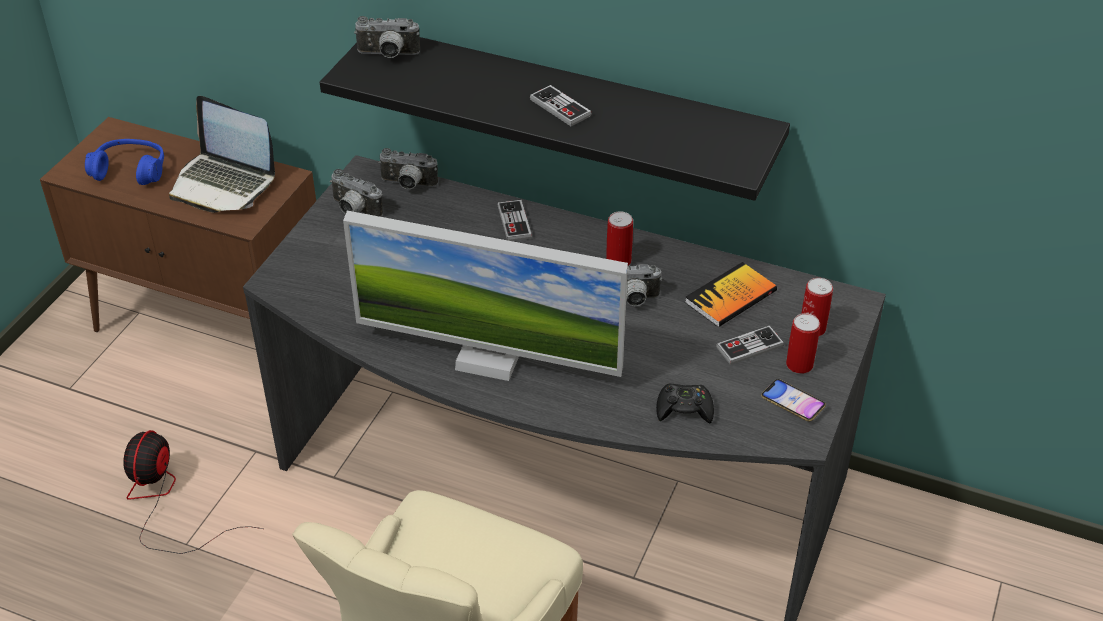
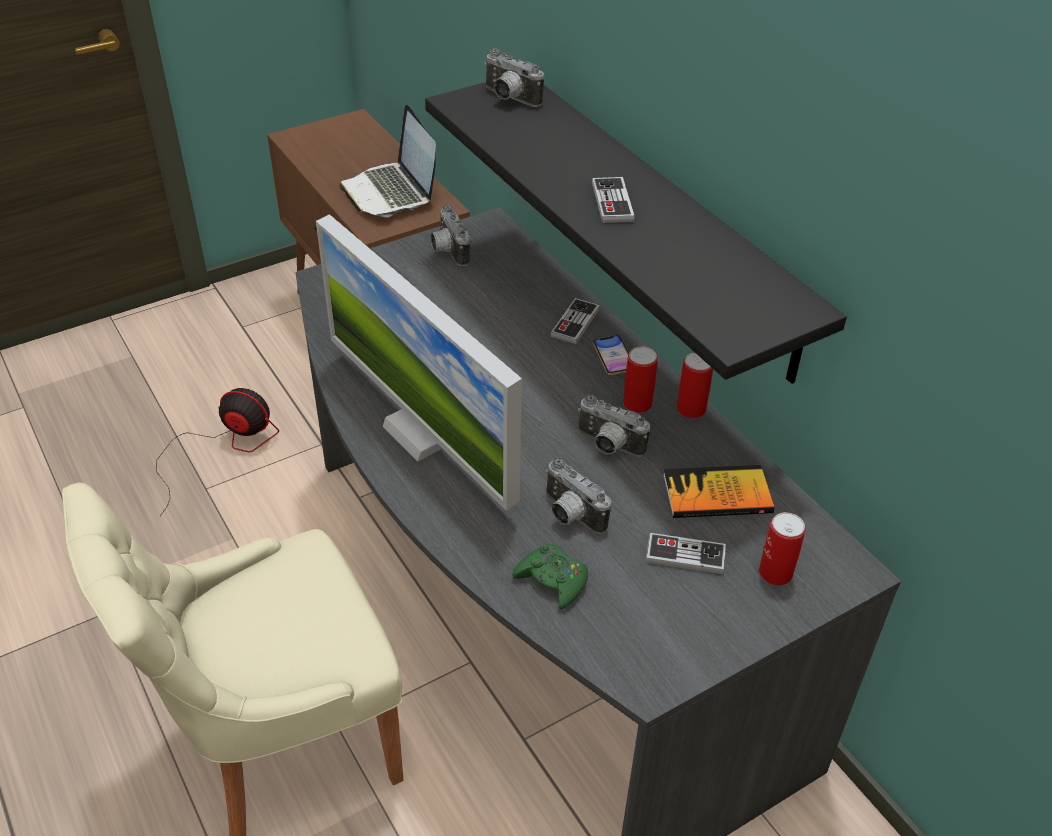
camera: 35 degrees right, 0 degrees up
blue headphones [85,139,164,185] -> none
fan [123,430,264,554] -> fan turned 60 degrees clockwise [156,388,279,516]
camera [378,148,438,189] -> camera moved to [546,457,611,534]
black game controller [656,383,714,423] -> green game controller [512,544,588,609]
phone [761,379,826,421] -> phone moved to [593,335,629,375]
can [786,313,820,374] -> can moved to [677,352,713,418]

